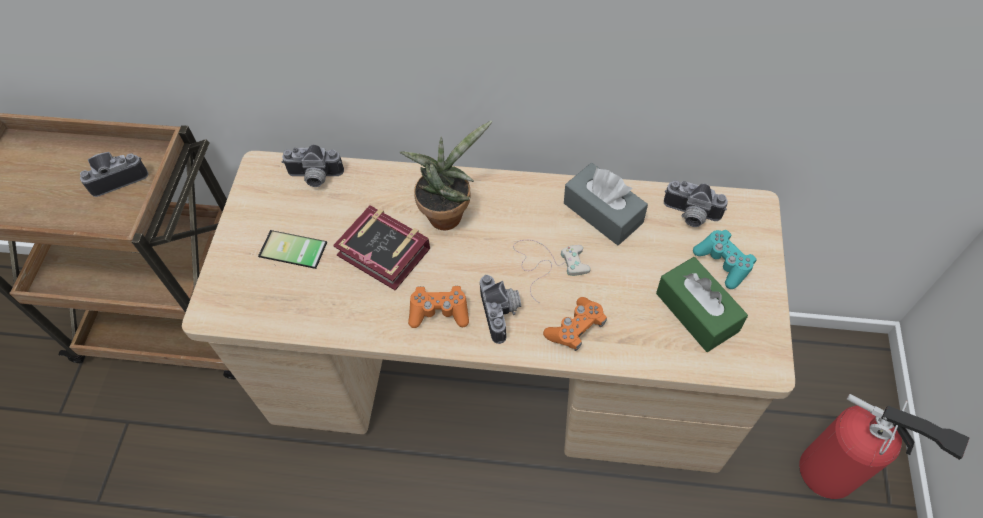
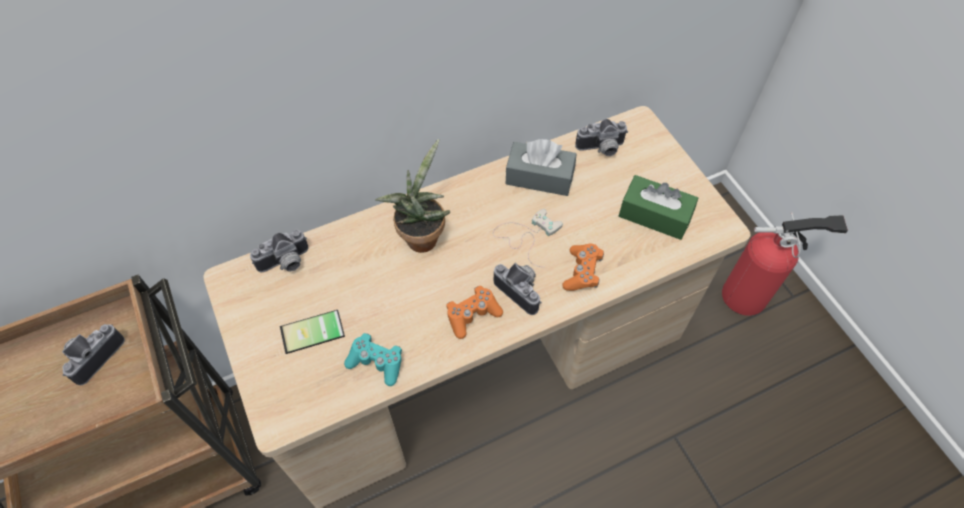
camera: 35 degrees left, 0 degrees up
book [333,205,430,291] -> none
turquoise game controller [693,230,757,289] -> turquoise game controller moved to [344,333,402,386]

